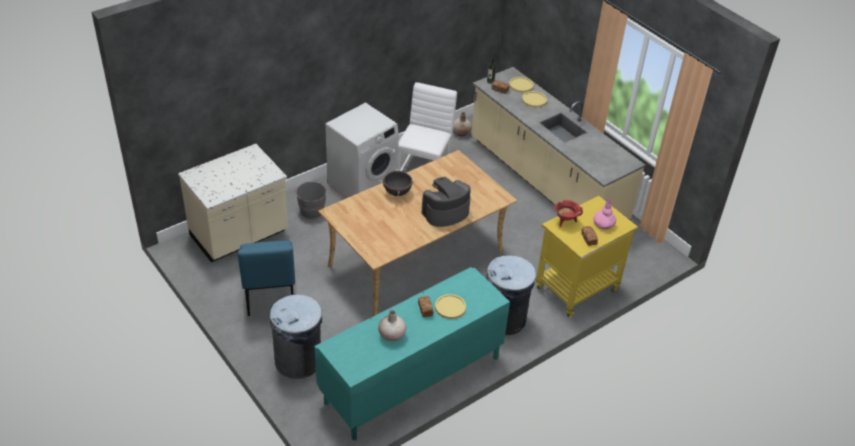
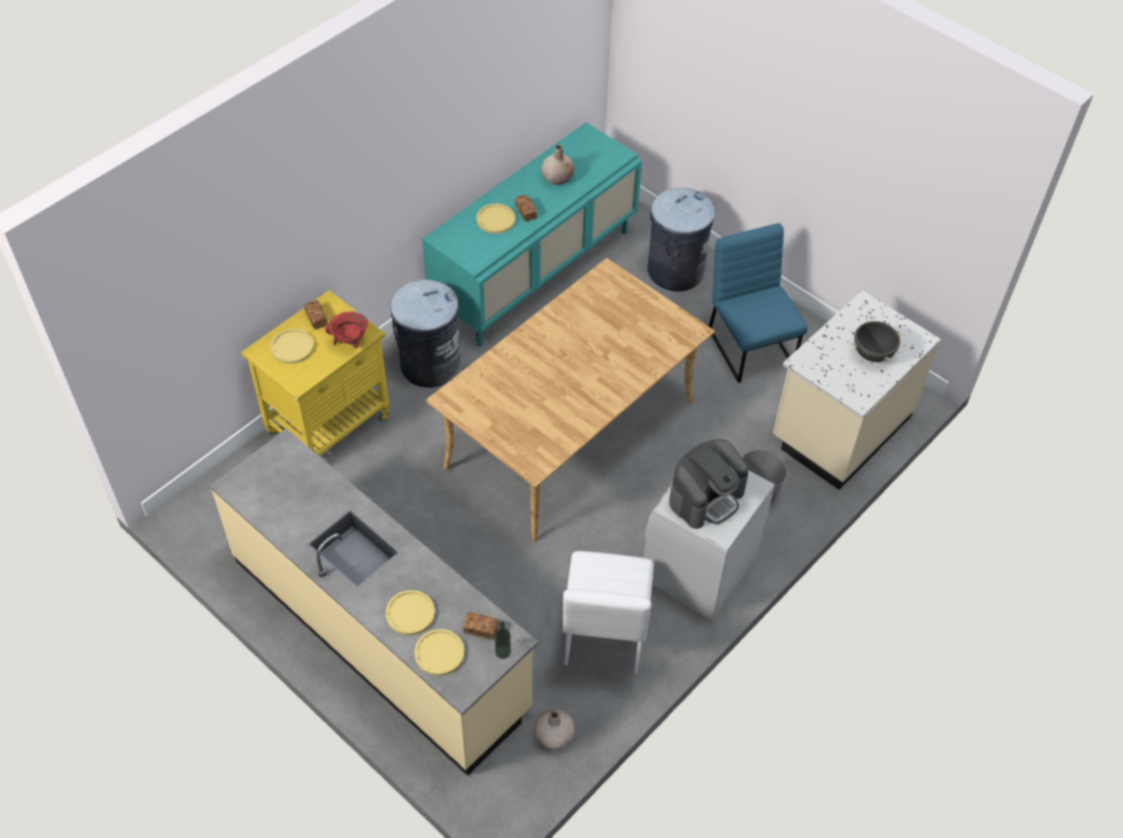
camera: 170 degrees right, 10 degrees up
black cooking pot [380,169,416,196] -> black cooking pot moved to [851,318,904,363]
coffee machine [422,177,471,227] -> coffee machine moved to [669,439,749,529]
pink vase [594,200,616,230] -> yellow plate [270,329,314,364]

